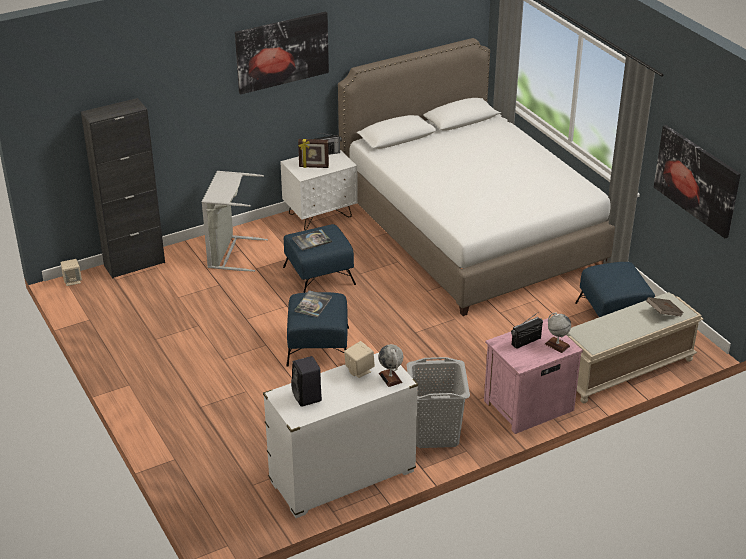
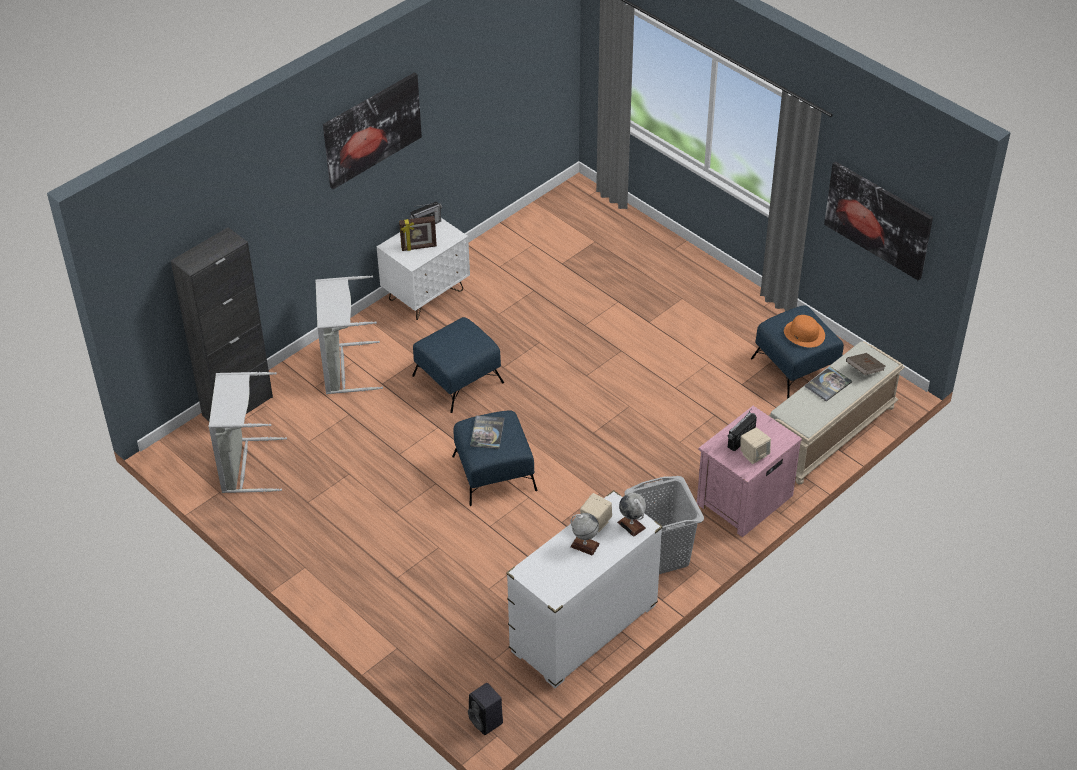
camera: 15 degrees left, 10 degrees up
beige speaker [61,259,82,286] -> beige speaker moved to [740,427,771,464]
black speaker [291,356,322,407] -> black speaker moved to [468,683,503,735]
book [292,229,332,251] -> book moved to [805,366,852,401]
white bed [338,38,615,316] -> none
globe [545,313,571,353] -> globe moved to [570,513,600,556]
none -> grey laundry basket [209,372,287,493]
none -> orange hat [784,315,825,348]

